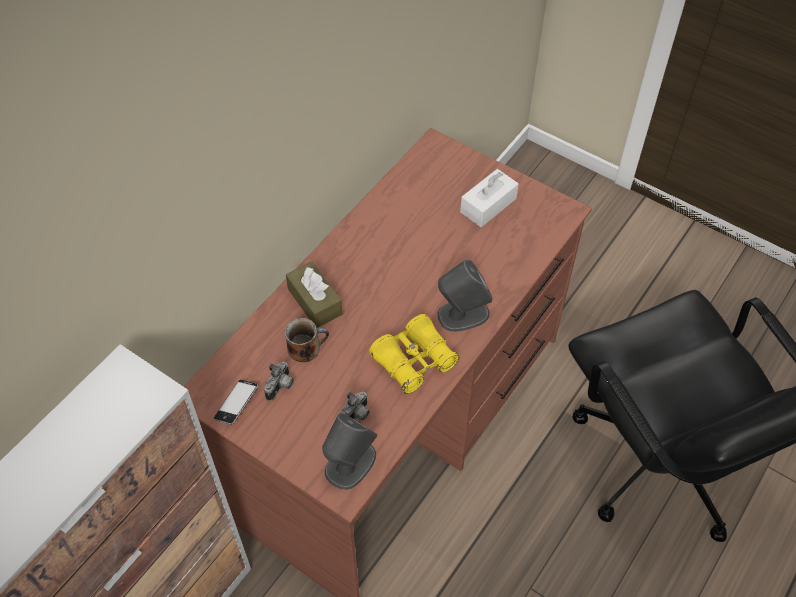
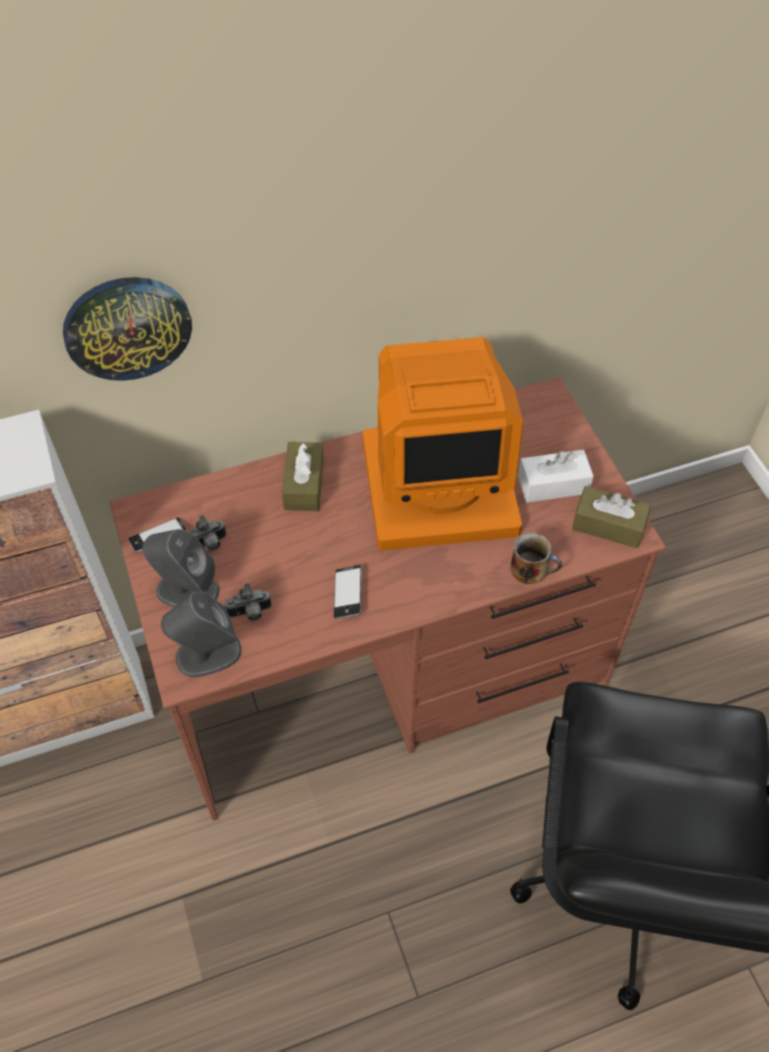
camera: 35 degrees right, 0 degrees up
mug [285,318,329,363] -> mug moved to [510,532,562,584]
yellow binoculars [369,314,459,394] -> phone [334,565,362,619]
grey speaker [437,260,493,332] -> grey speaker moved to [142,529,219,608]
none -> wall clock [63,277,192,381]
none -> monitor [363,337,523,551]
none -> brown tissue box [572,486,651,548]

